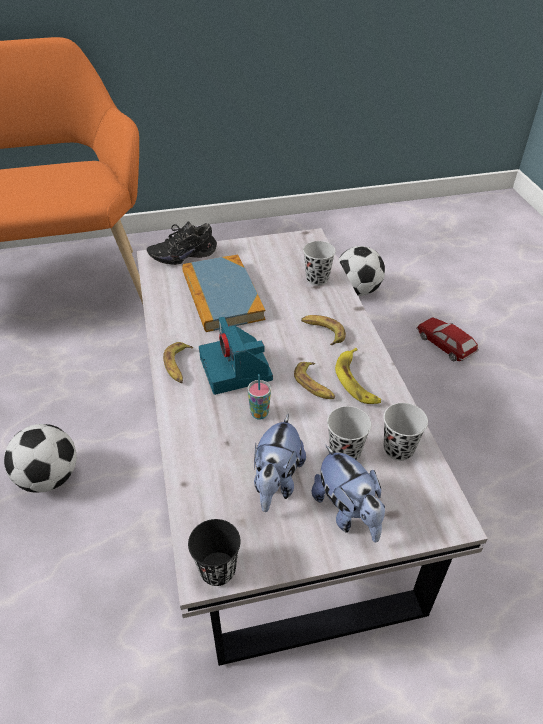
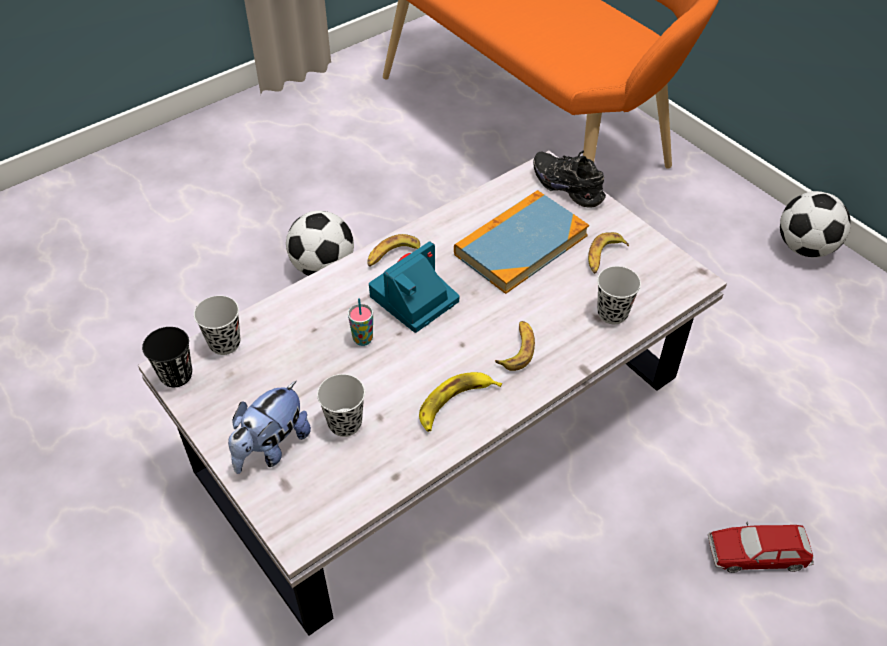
camera: 65 degrees right, 5 degrees up
plush toy [254,413,306,512] -> none
banana [294,362,335,399] -> banana moved to [588,232,629,274]
football [338,246,385,296] -> football moved to [780,191,851,258]
black cup [384,403,428,461] -> black cup moved to [194,295,240,355]
toy car [416,317,479,361] -> toy car turned 120 degrees counterclockwise [708,521,814,573]

